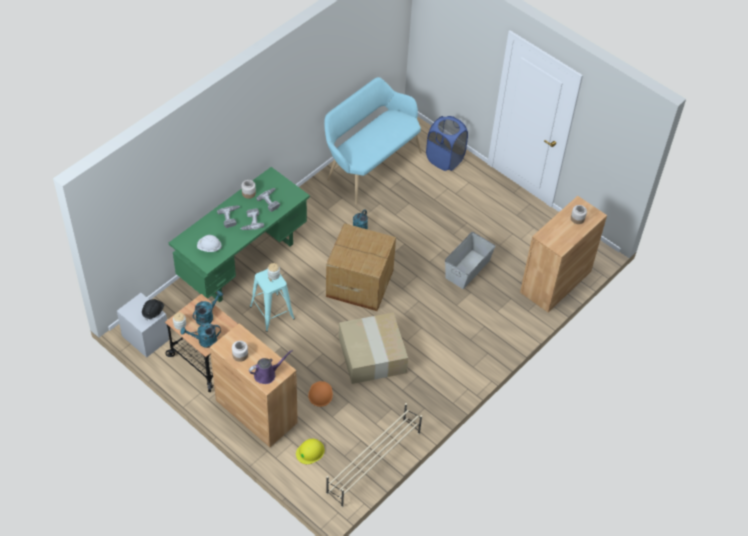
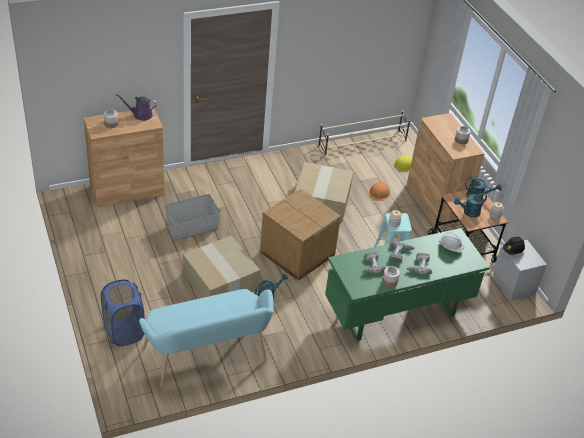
camera: 155 degrees left, 10 degrees down
purple watering can [249,350,293,384] -> purple watering can moved to [116,94,157,121]
none -> cardboard box [183,235,260,298]

